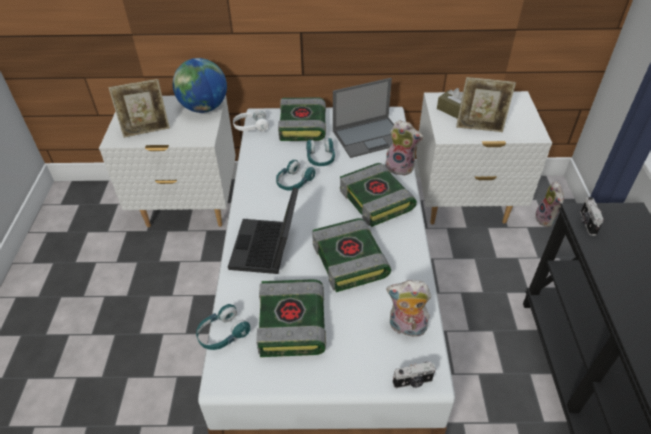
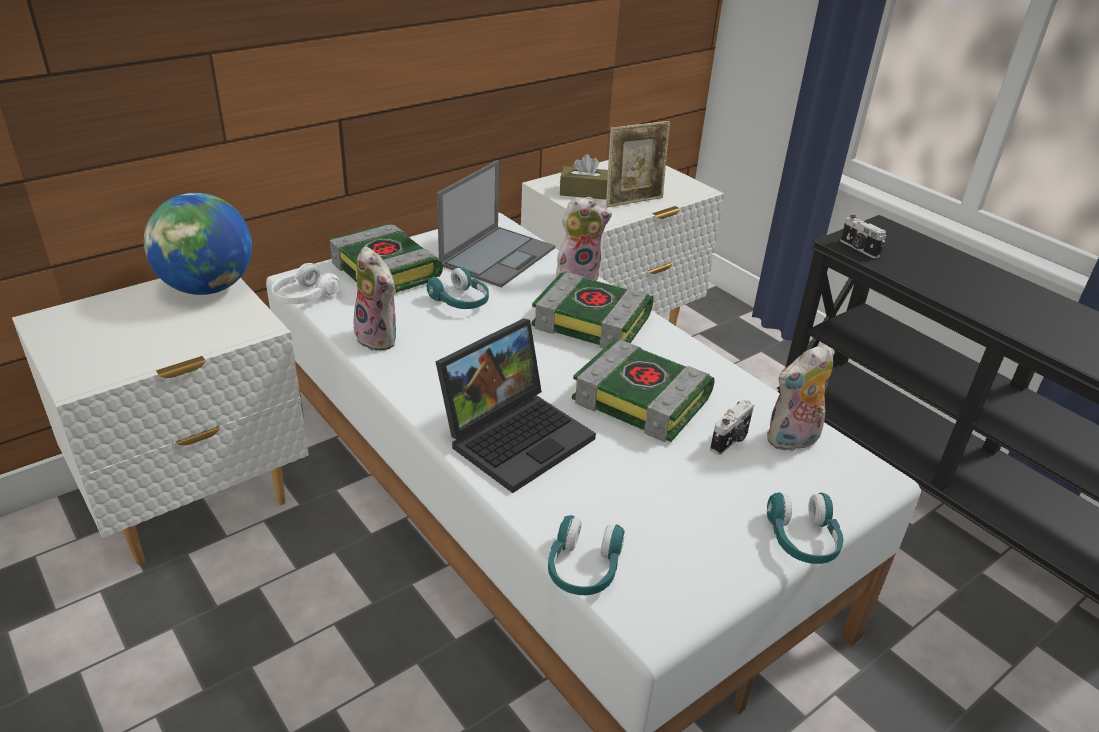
camera: 40 degrees left, 10 degrees down
picture frame [109,79,170,138] -> none
laptop [228,187,299,274] -> laptop turned 105 degrees counterclockwise [436,318,596,493]
book [256,279,326,357] -> none
turquoise headphones [276,160,316,191] -> turquoise headphones moved to [767,492,843,564]
camera [393,362,436,388] -> camera moved to [710,399,754,455]
plush toy [535,181,564,227] -> plush toy moved to [354,246,396,351]

